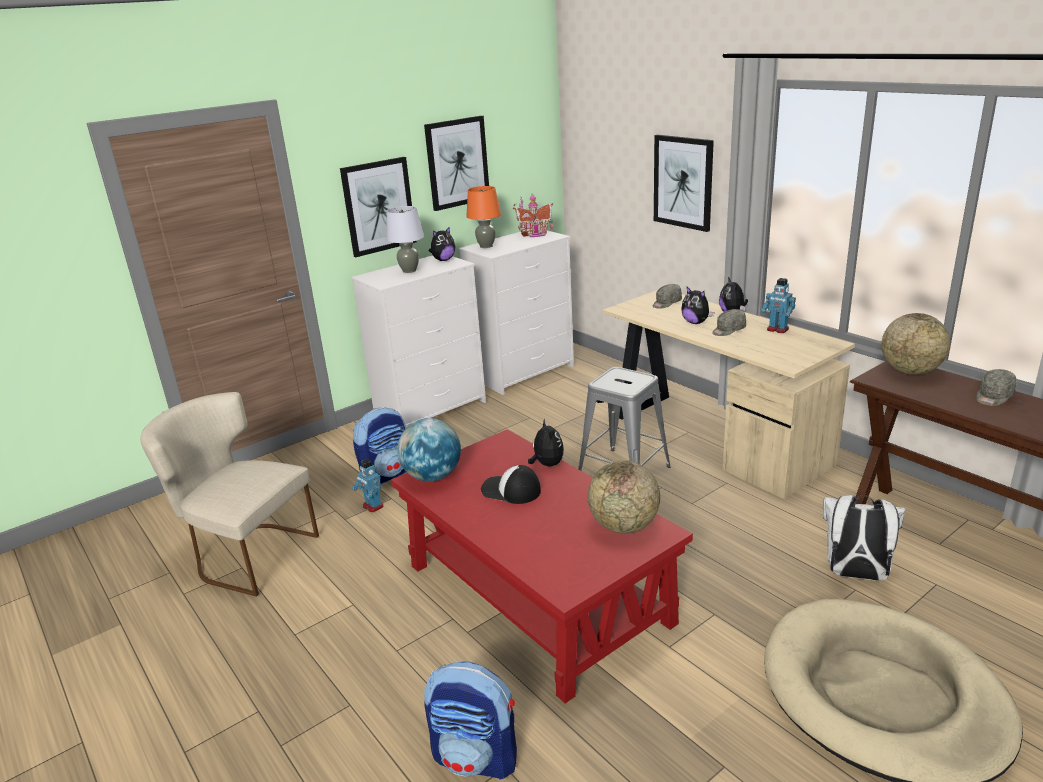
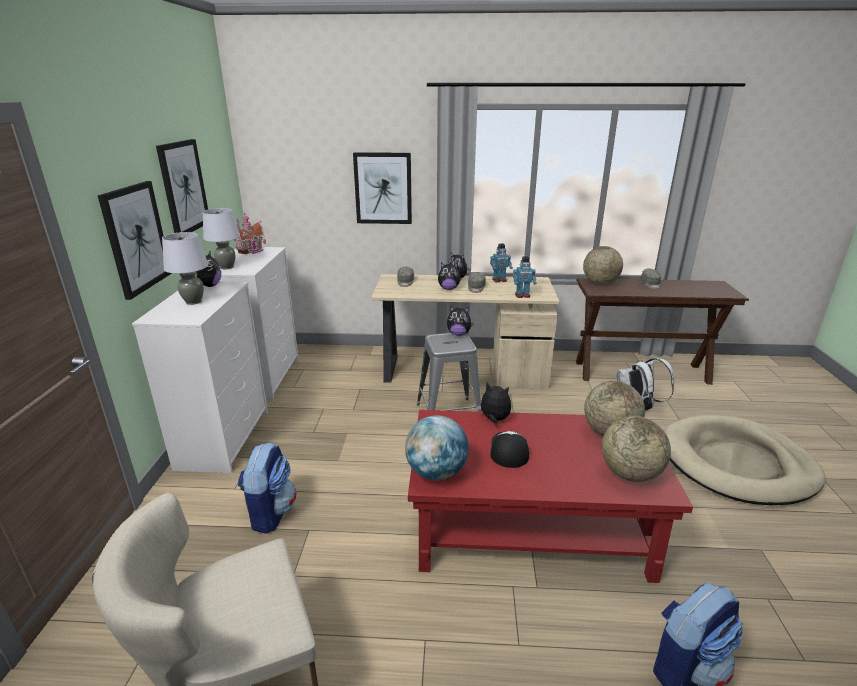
camera: 50 degrees left, 0 degrees up
toy robot [352,459,384,512] -> toy robot moved to [513,256,537,298]
orange table lamp [466,186,501,248] -> grey table lamp [203,208,240,269]
cap [481,465,541,504] -> cap turned 120 degrees clockwise [490,431,529,468]
none -> plush toy [447,306,474,336]
none -> globe [602,416,671,482]

